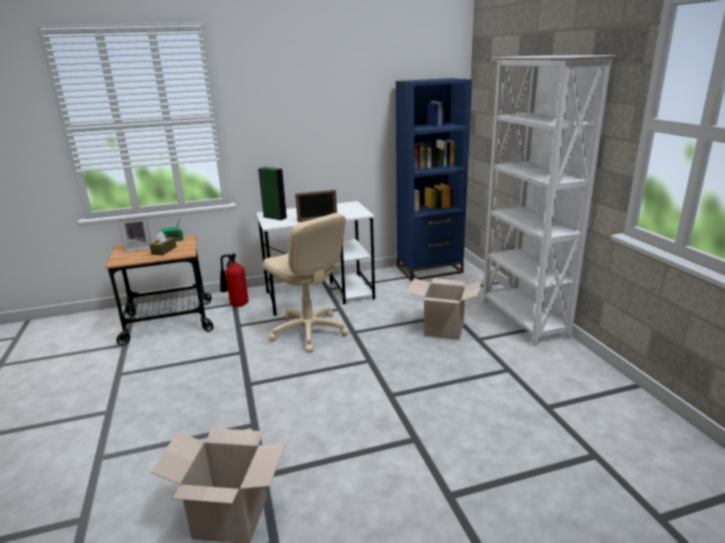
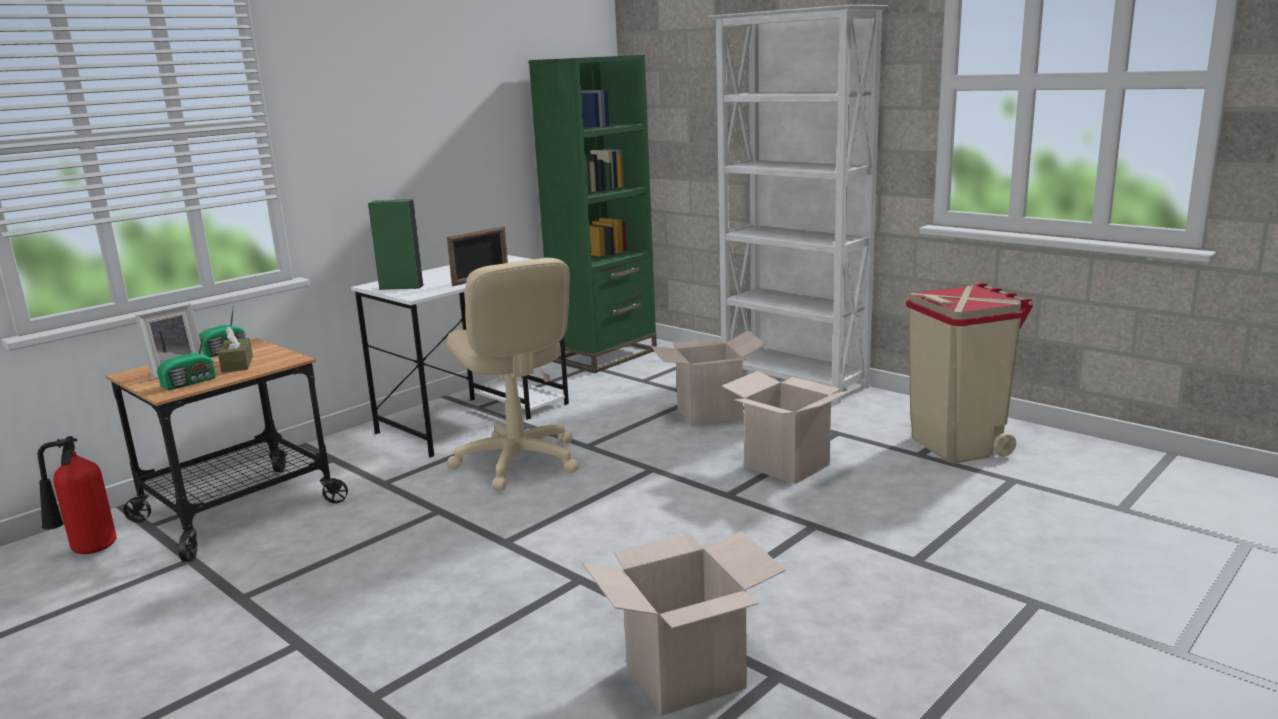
camera: 30 degrees left, 5 degrees down
fire extinguisher [220,253,249,307] -> fire extinguisher moved to [38,436,116,554]
beige office chair [263,213,349,352] -> beige office chair turned 45 degrees clockwise [446,258,579,490]
blue bookcase [396,78,472,281] -> green bookcase [529,55,657,373]
none -> radio [157,328,216,390]
none -> cardboard box [722,371,855,484]
none -> beige trash can [906,283,1033,463]

